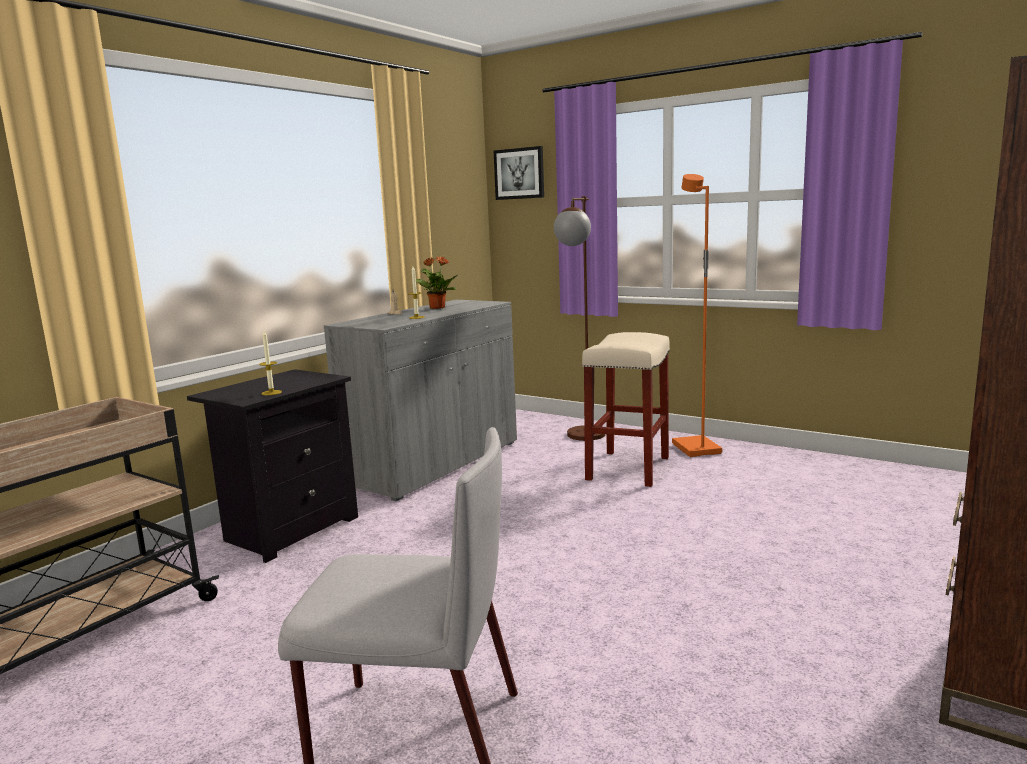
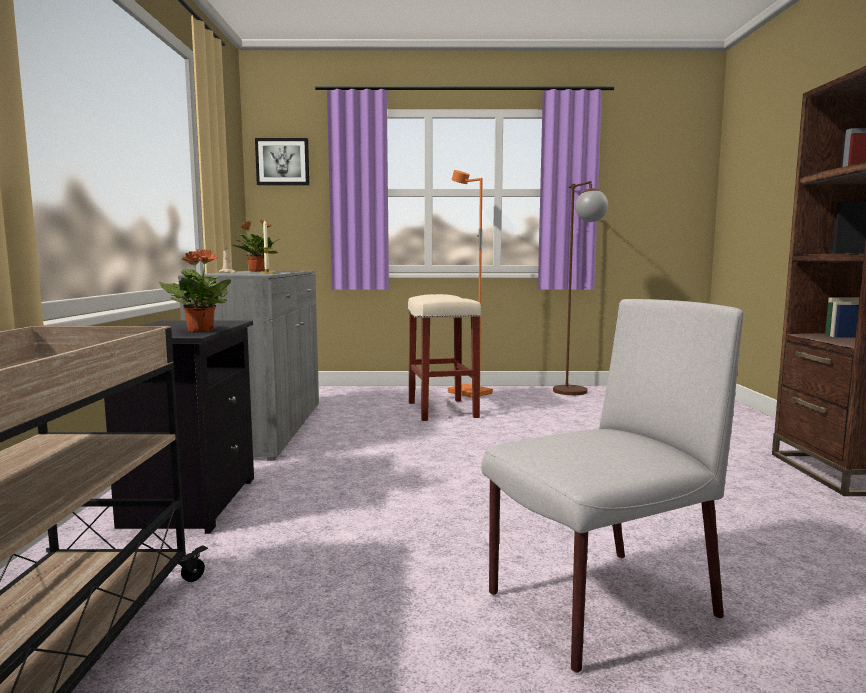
camera: 35 degrees left, 5 degrees down
candle [259,331,282,395] -> potted plant [159,249,231,332]
brown floor lamp [554,196,606,441] -> brown floor lamp moved to [553,181,608,395]

